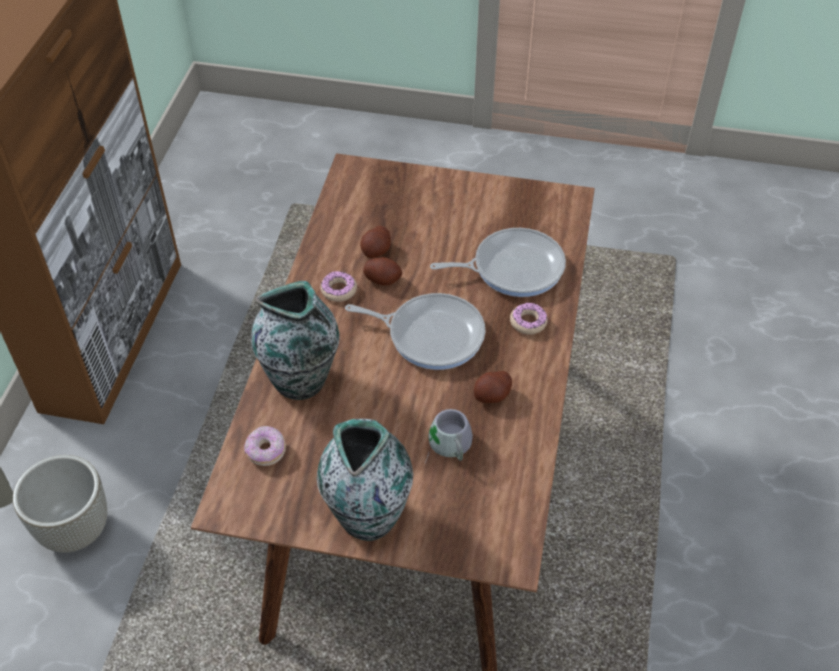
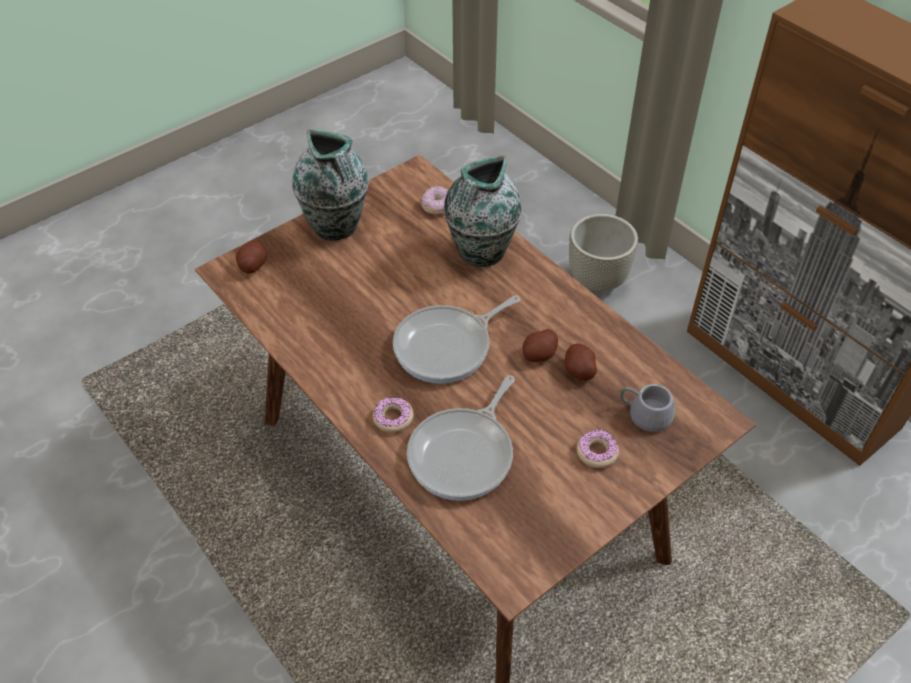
camera: 130 degrees right, 0 degrees up
donut [320,271,357,302] -> donut moved to [577,430,619,468]
grey mug [425,409,473,463] -> grey mug moved to [620,384,675,432]
potato [474,371,512,403] -> potato moved to [236,240,267,274]

